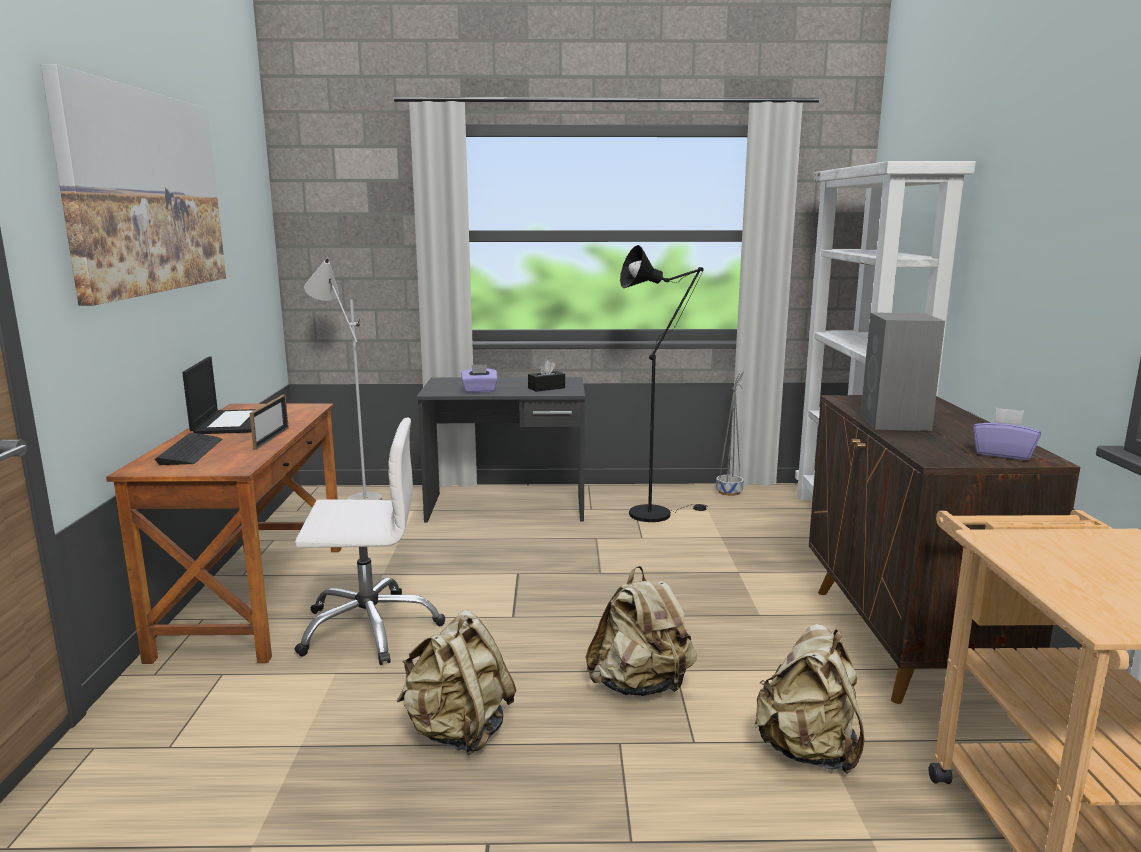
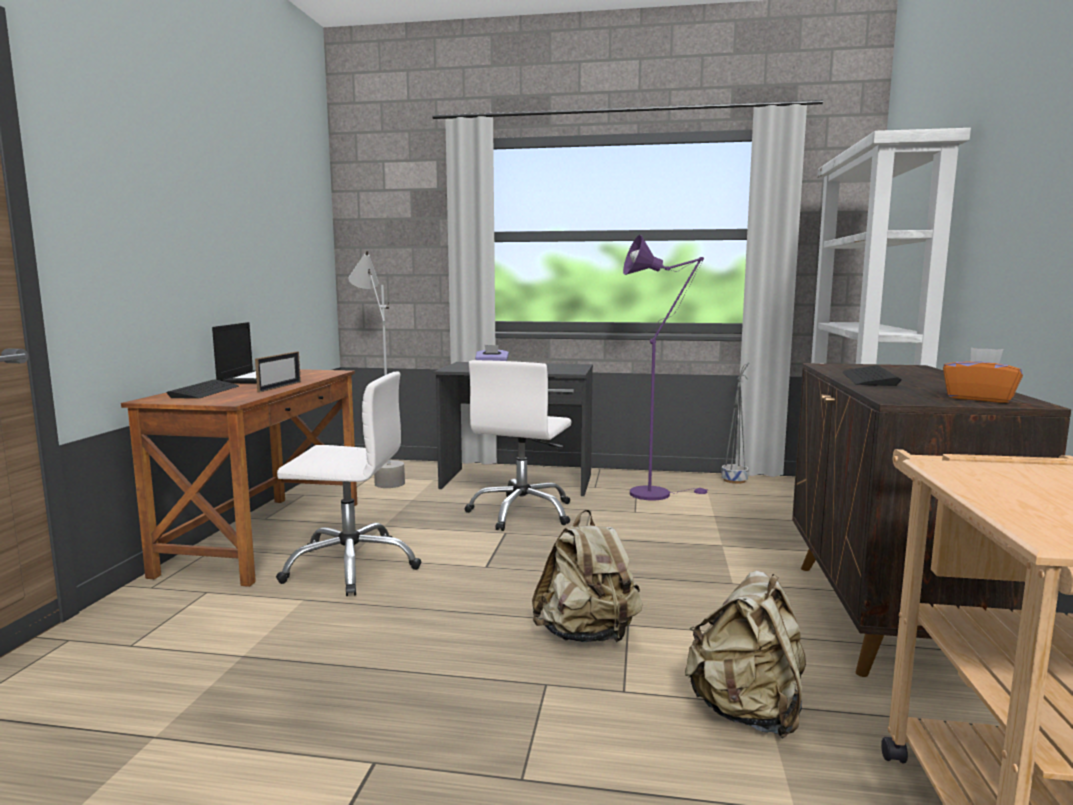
camera: 10 degrees right, 5 degrees down
picture [41,64,226,306] -> none
beige backpack [396,610,516,755] -> none
black tissue box [528,360,565,392] -> none
black floor lamp [620,245,708,522] -> purple floor lamp [623,235,709,501]
grey speaker [860,312,945,431] -> keyboard [842,365,902,386]
purple tissue box [973,407,1041,460] -> orange tissue box [943,348,1023,403]
none -> white office chair [465,360,572,531]

